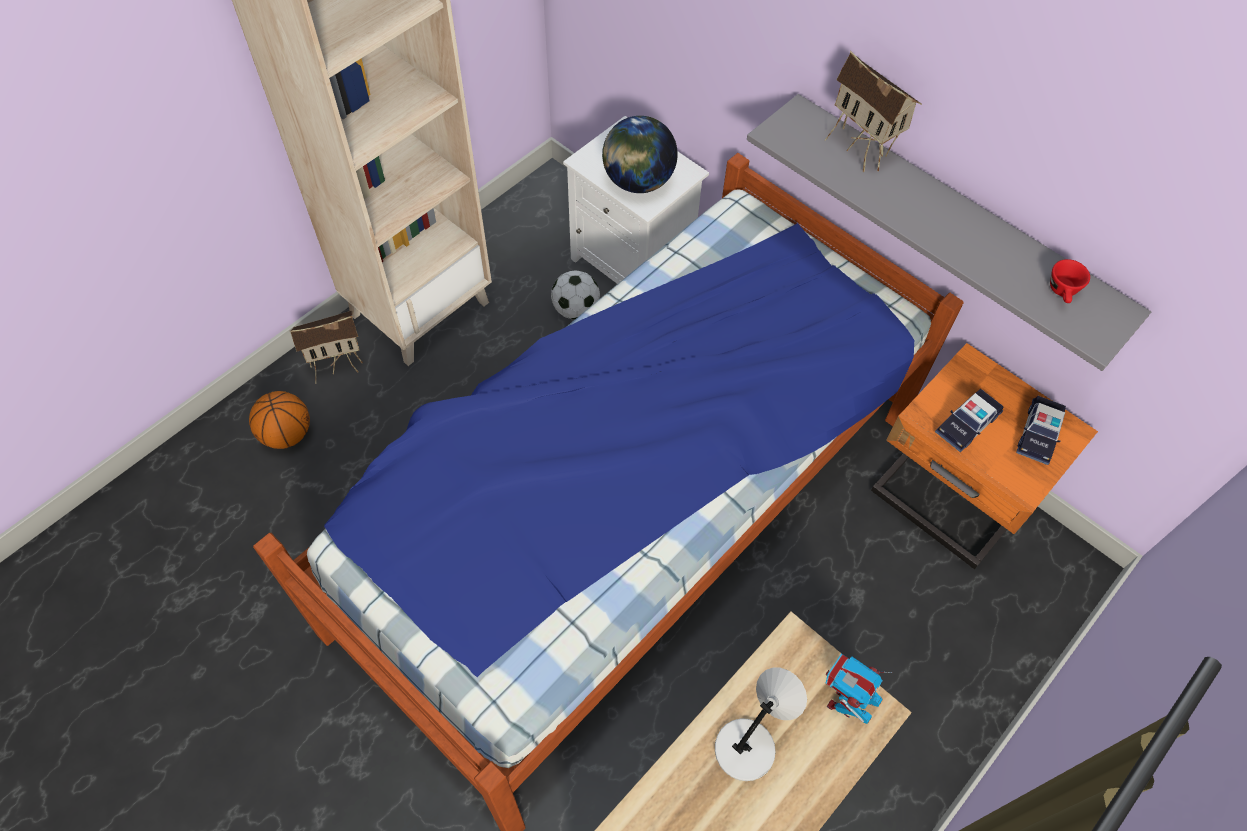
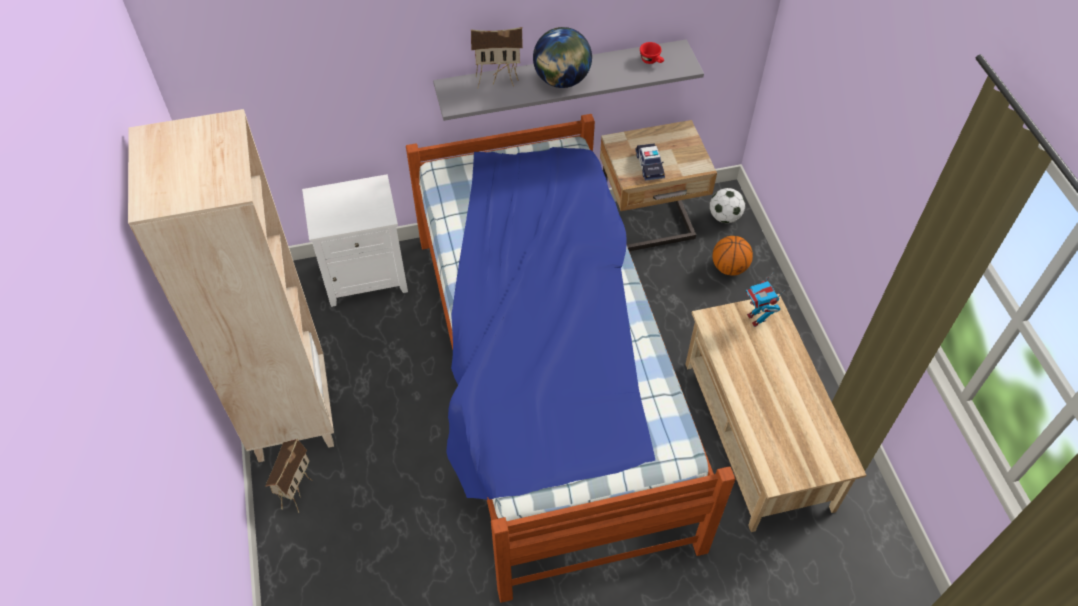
camera: 55 degrees left, 5 degrees down
basketball [249,391,310,449] -> basketball moved to [712,236,753,276]
football [551,271,600,319] -> football moved to [710,188,745,223]
globe [602,116,678,193] -> globe moved to [533,27,592,88]
grey table lamp [715,668,807,781] -> none
orange nightstand [871,343,1098,569] -> beige nightstand [600,120,717,251]
toy car [1016,396,1066,465] -> none

